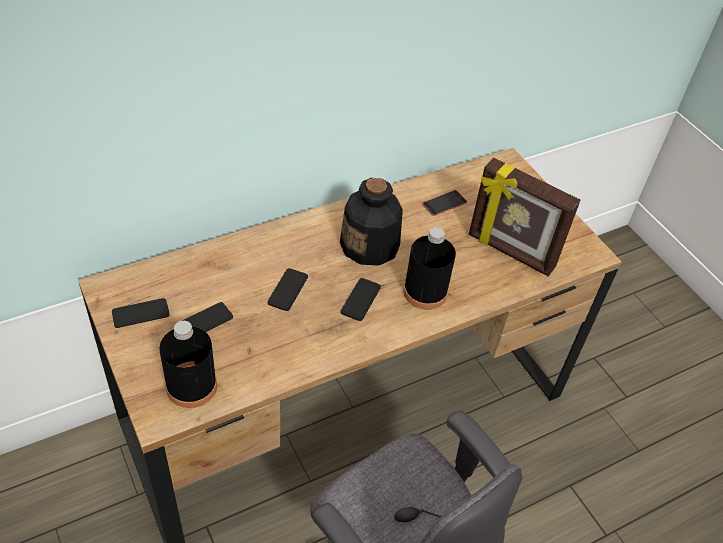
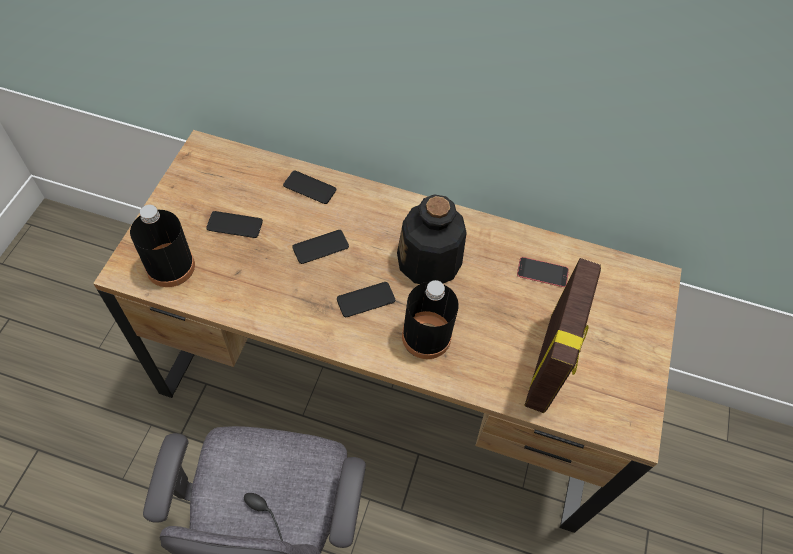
camera: 45 degrees right, 10 degrees up
phone [112,298,169,328] -> phone moved to [283,171,336,204]
picture frame [469,158,580,276] -> picture frame turned 150 degrees counterclockwise [524,258,601,413]

